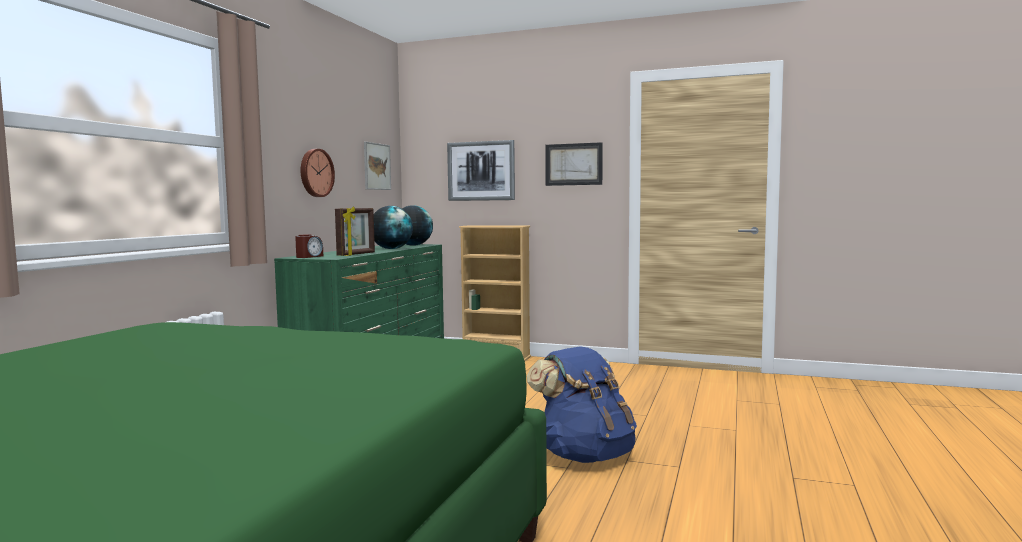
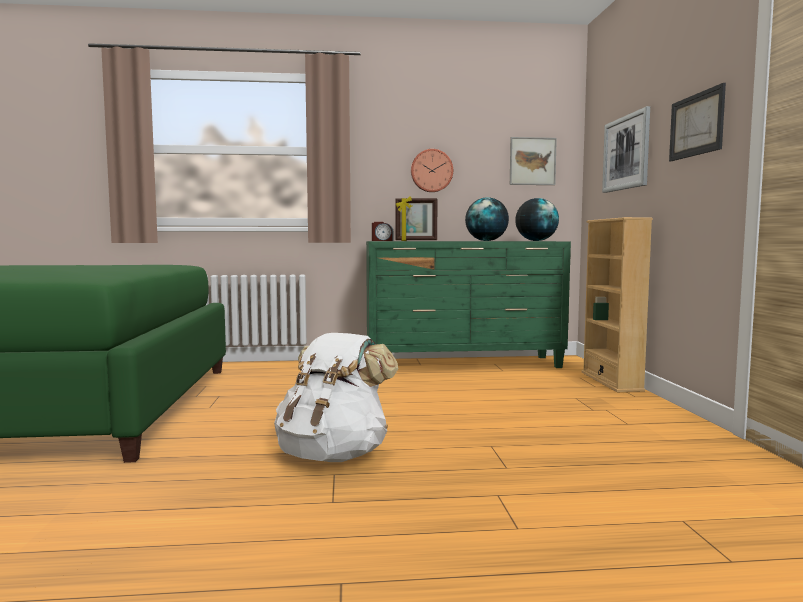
camera: 65 degrees right, 0 degrees up
blue backpack [527,346,637,463] -> white backpack [274,333,398,462]

